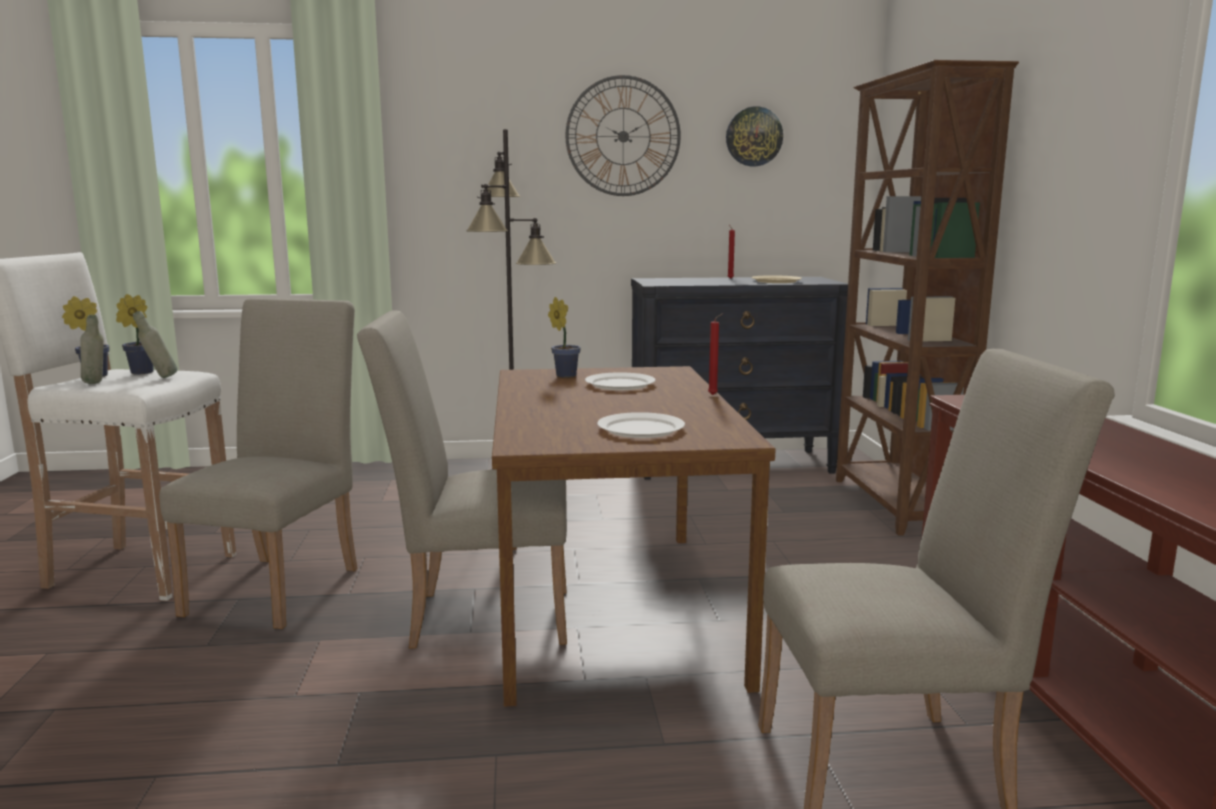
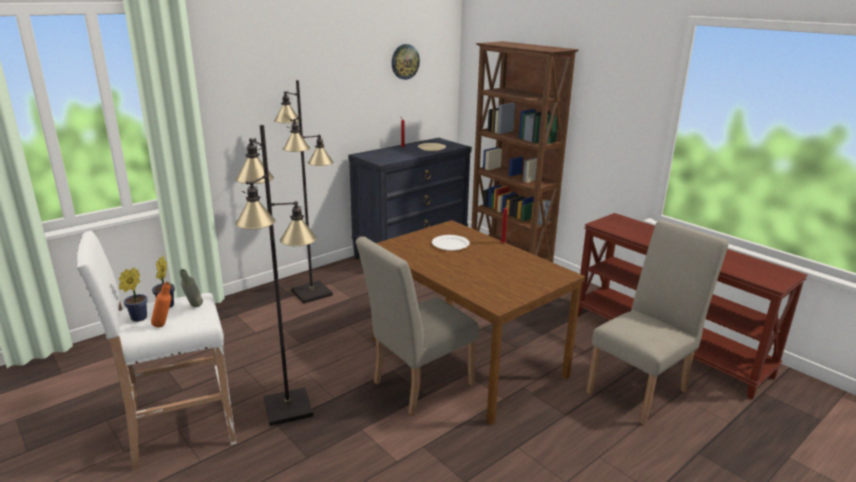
camera: 35 degrees left, 10 degrees up
grey bottle [80,315,104,384] -> orange bottle [151,282,171,328]
beige chair [159,298,357,629] -> black floor lamp [235,125,317,426]
potted plant [548,297,581,378] -> none
wall clock [565,75,681,196] -> none
white plate [597,412,685,438] -> none

